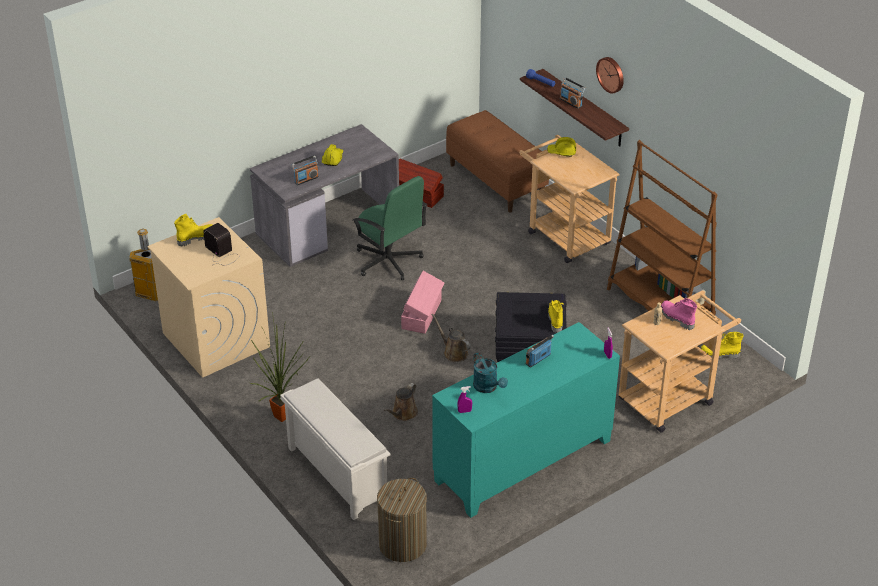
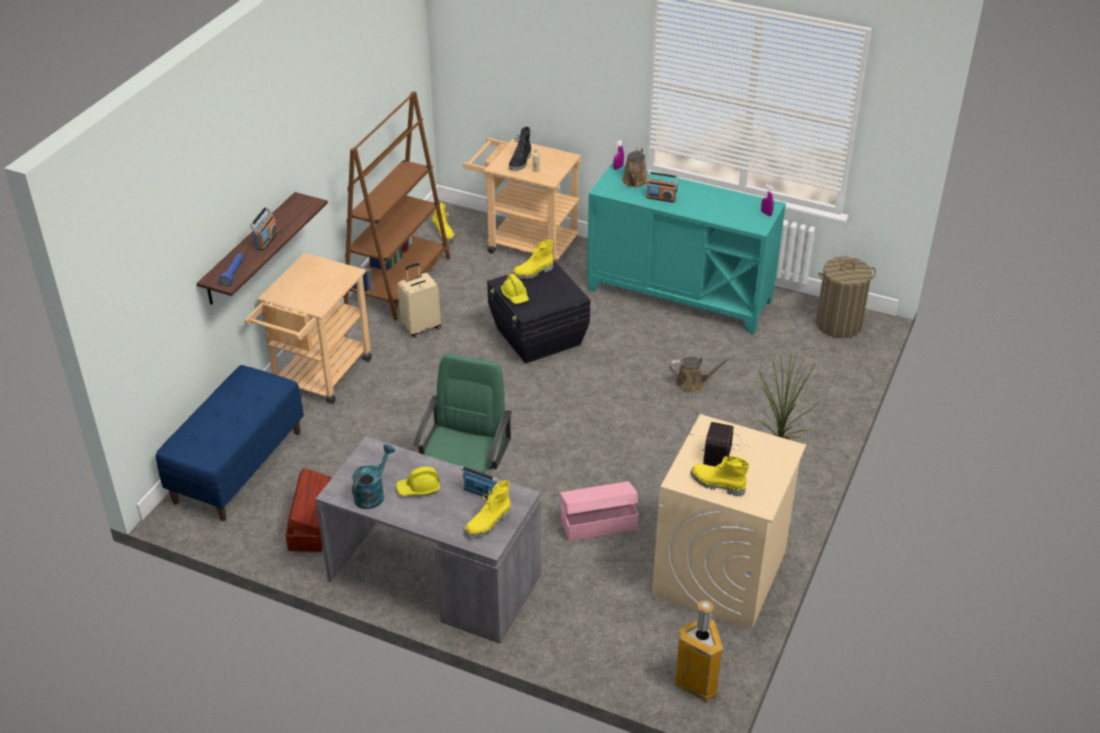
camera: 120 degrees left, 0 degrees up
white shoe rack [280,378,391,520] -> none
pink storage box [401,271,445,334] -> pink storage box moved to [560,481,639,541]
brown watering can [432,314,471,362] -> brown watering can moved to [622,148,649,187]
brown bench [446,110,549,212] -> blue bench [156,365,304,521]
turquoise watering can [473,352,508,393] -> turquoise watering can moved to [352,444,395,509]
yellow hard hat [547,137,576,157] -> yellow hard hat moved to [501,274,529,304]
wall clock [596,57,624,94] -> none
pink boot [661,298,697,330] -> black boot [509,127,531,171]
none -> beige suitcase [397,263,441,337]
none -> yellow boot [464,480,511,538]

